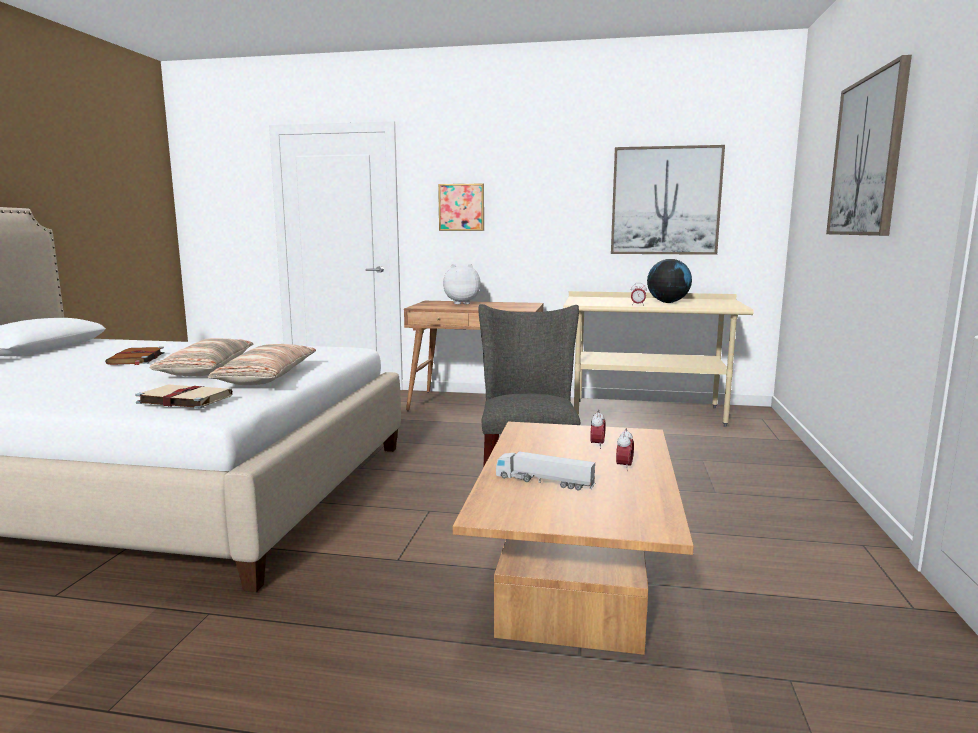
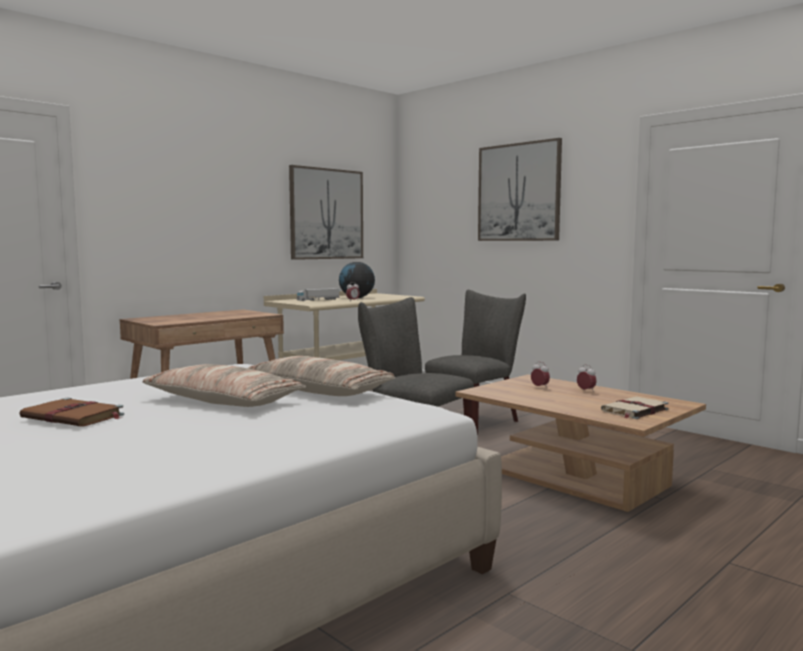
camera: 55 degrees left, 5 degrees down
beige book [135,384,233,409] -> beige book moved to [601,396,668,419]
picture [438,184,484,231] -> none
plush toy [443,264,481,304] -> none
toy truck [496,452,595,491] -> toy truck moved to [297,288,339,301]
none -> grey chair [425,290,526,435]

